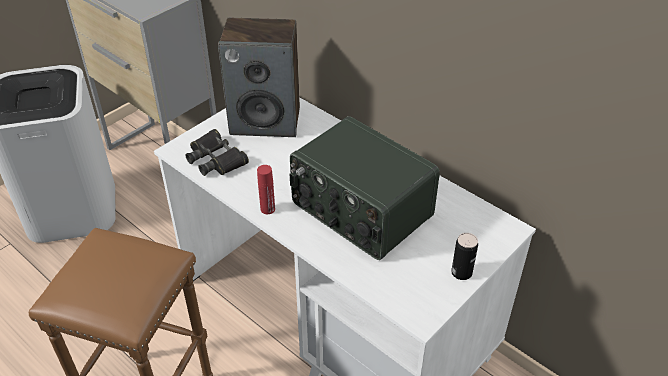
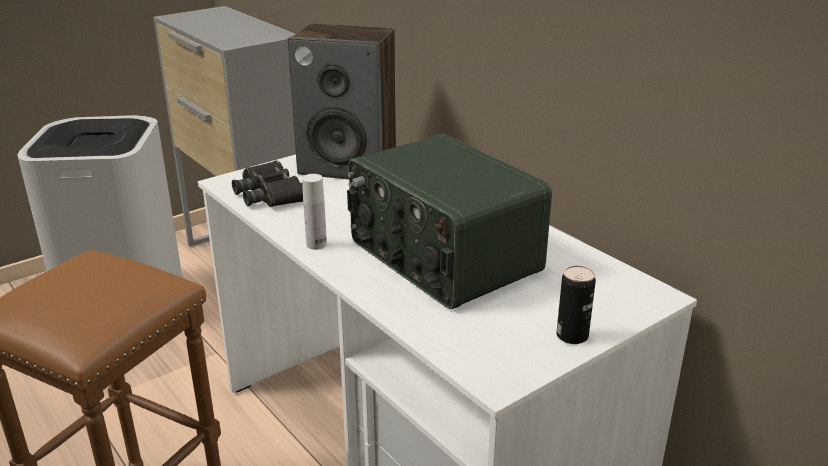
camera: 10 degrees right, 15 degrees down
red bottle [257,165,275,214] -> white bottle [302,174,327,250]

